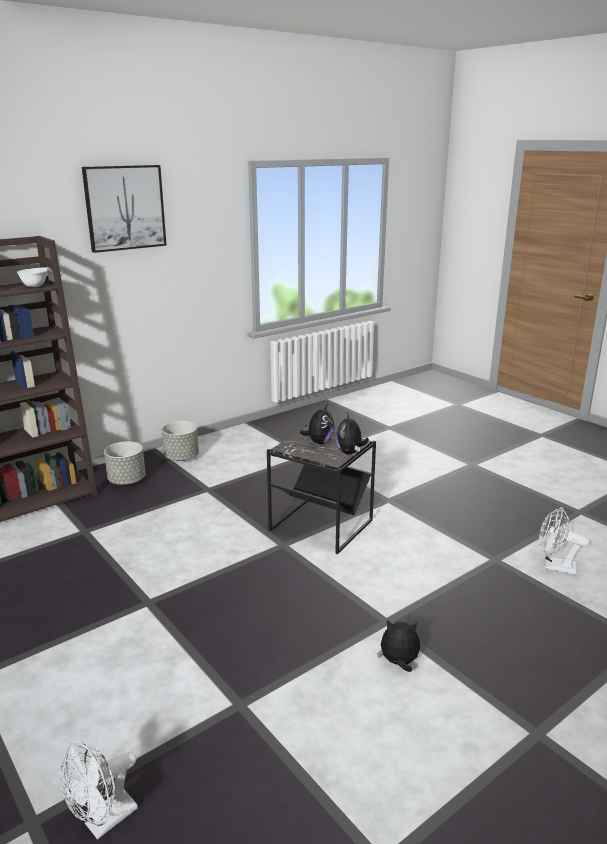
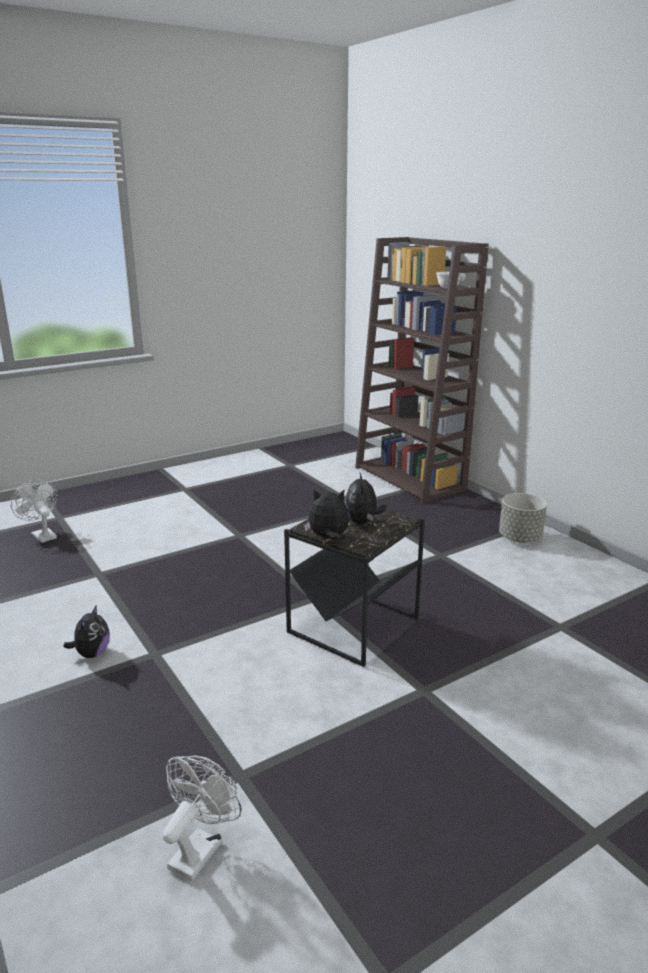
camera: 95 degrees right, 0 degrees up
picture [82,165,167,253] -> none
grey planter [104,441,145,485] -> none
plush toy [300,405,335,444] -> plush toy turned 60 degrees clockwise [345,473,387,524]

